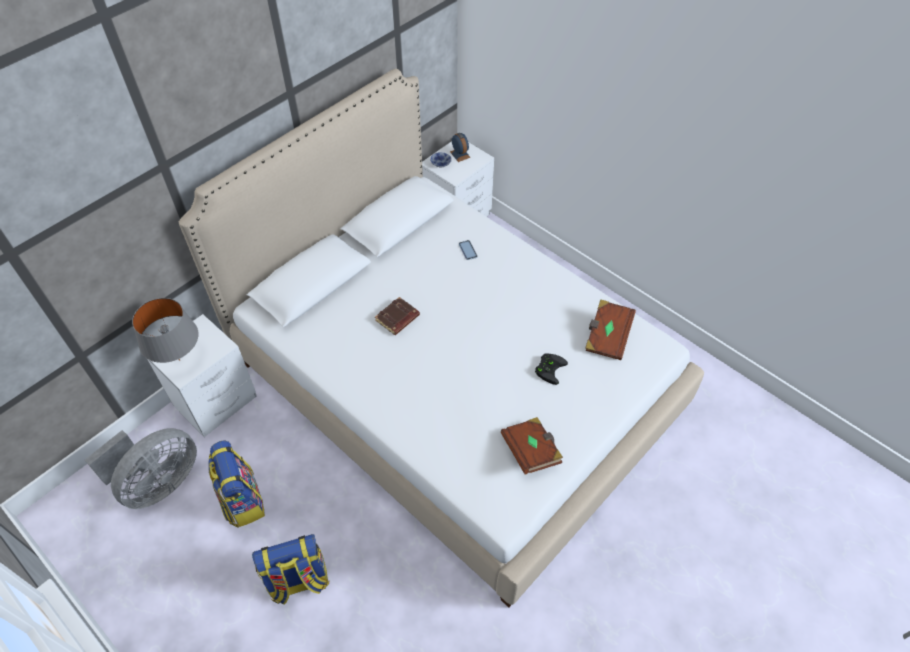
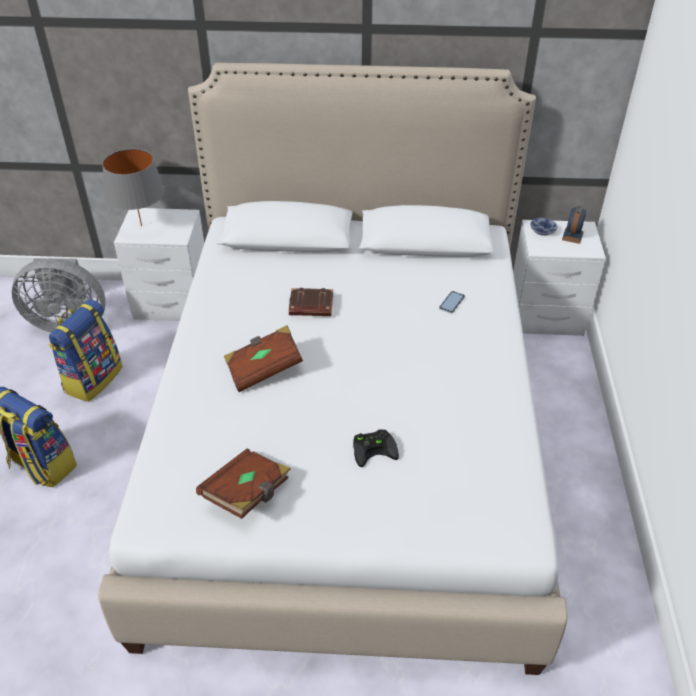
camera: 50 degrees right, 10 degrees down
brown book [585,300,636,360] -> brown book moved to [224,325,303,392]

